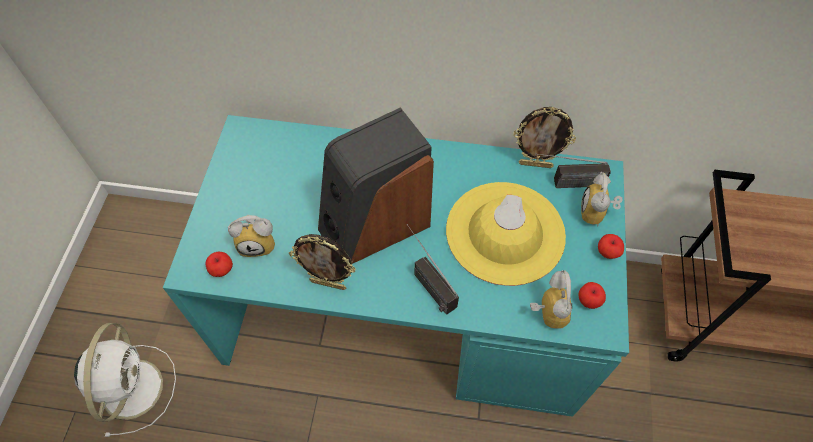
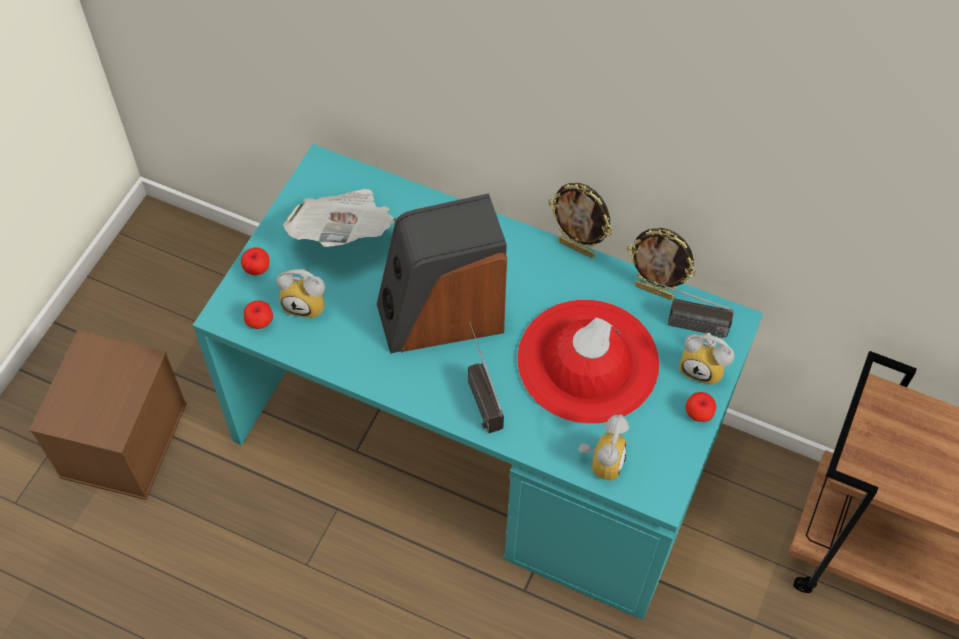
camera: 15 degrees right, 0 degrees up
white fan [74,323,176,437] -> brown storage box [29,331,187,500]
picture frame [289,234,356,290] -> picture frame moved to [548,183,613,258]
yellow hat [446,182,566,286] -> red hat [517,300,659,424]
apple [578,282,606,309] -> apple moved to [241,247,270,275]
alarm clock [581,172,623,227] -> alarm clock turned 90 degrees counterclockwise [680,333,734,385]
none -> newspaper [283,189,396,247]

